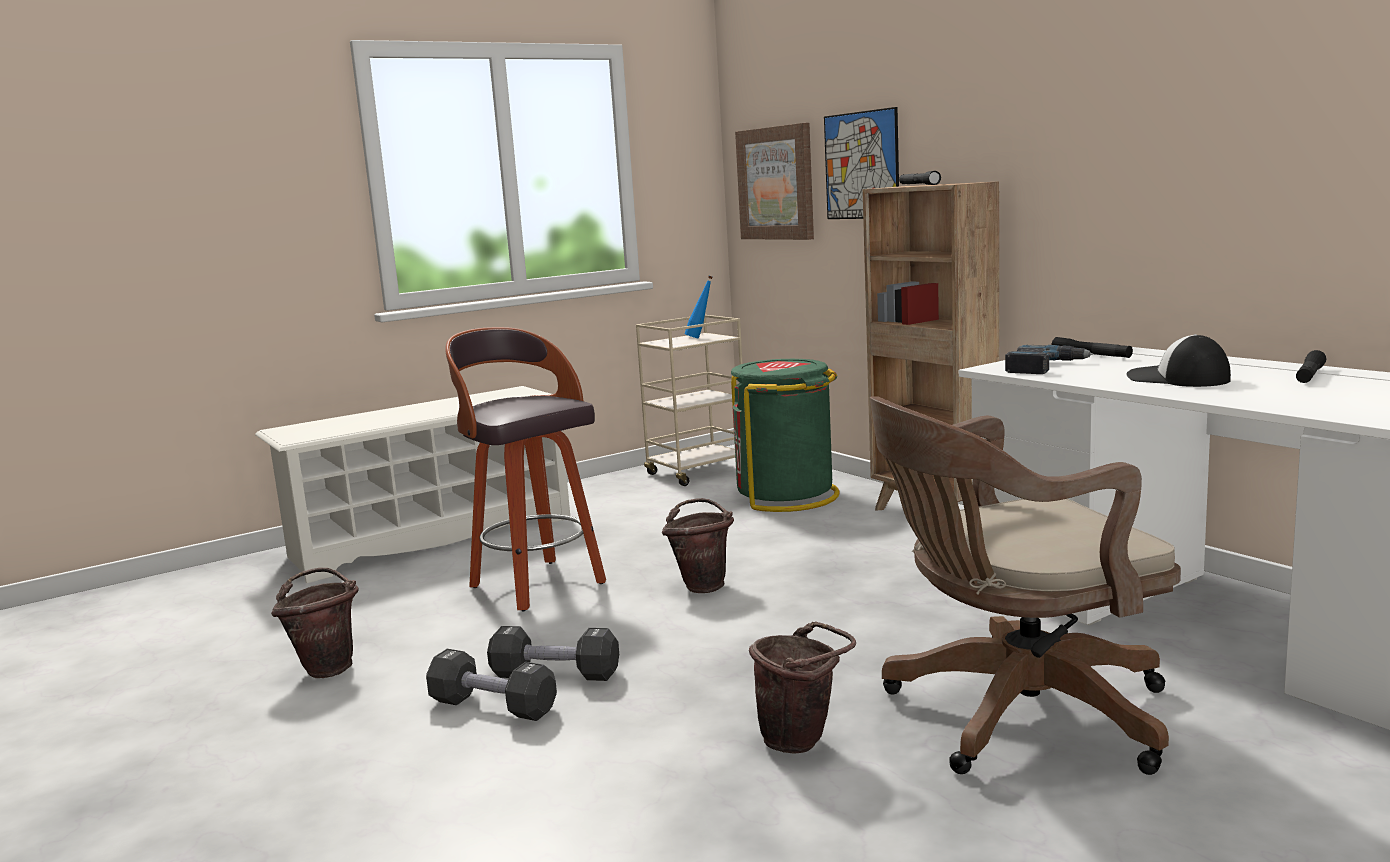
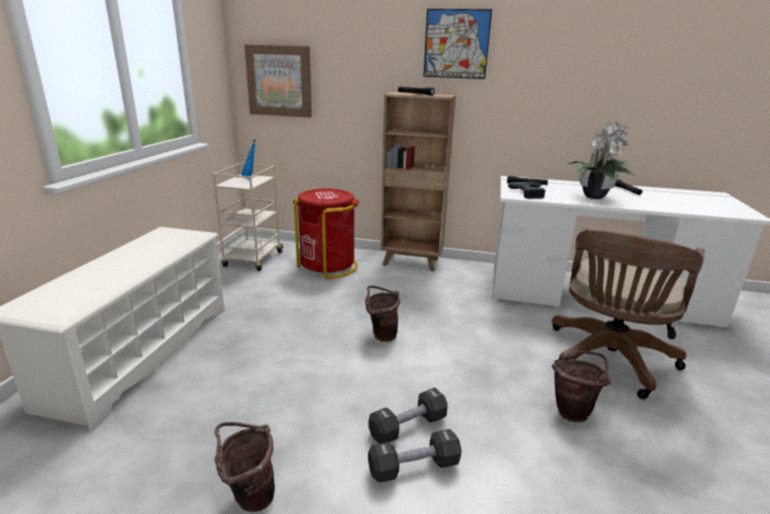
camera: 45 degrees left, 10 degrees up
stool [445,327,606,611] -> none
green trash can [731,359,840,512] -> red trash can [293,188,359,279]
picture [824,107,899,219] -> picture moved to [423,9,492,79]
cap [1126,334,1231,387] -> potted plant [568,121,635,199]

